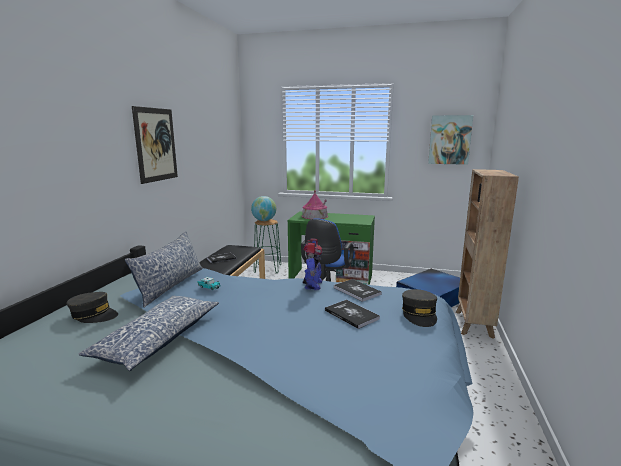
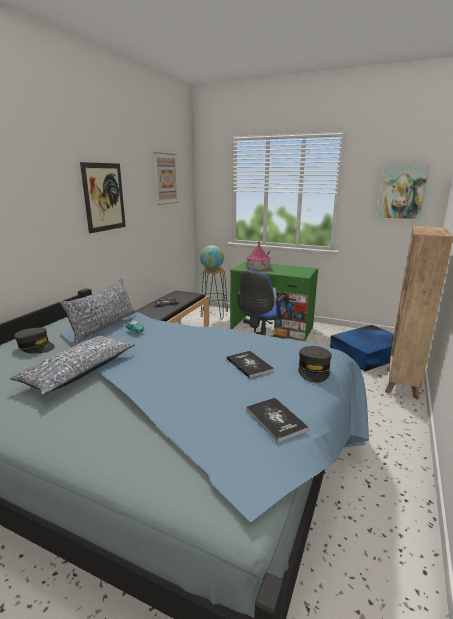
camera: 10 degrees right, 5 degrees up
toy robot [303,239,323,290] -> none
book [334,279,382,302] -> book moved to [246,398,309,443]
none -> picture [154,152,179,205]

